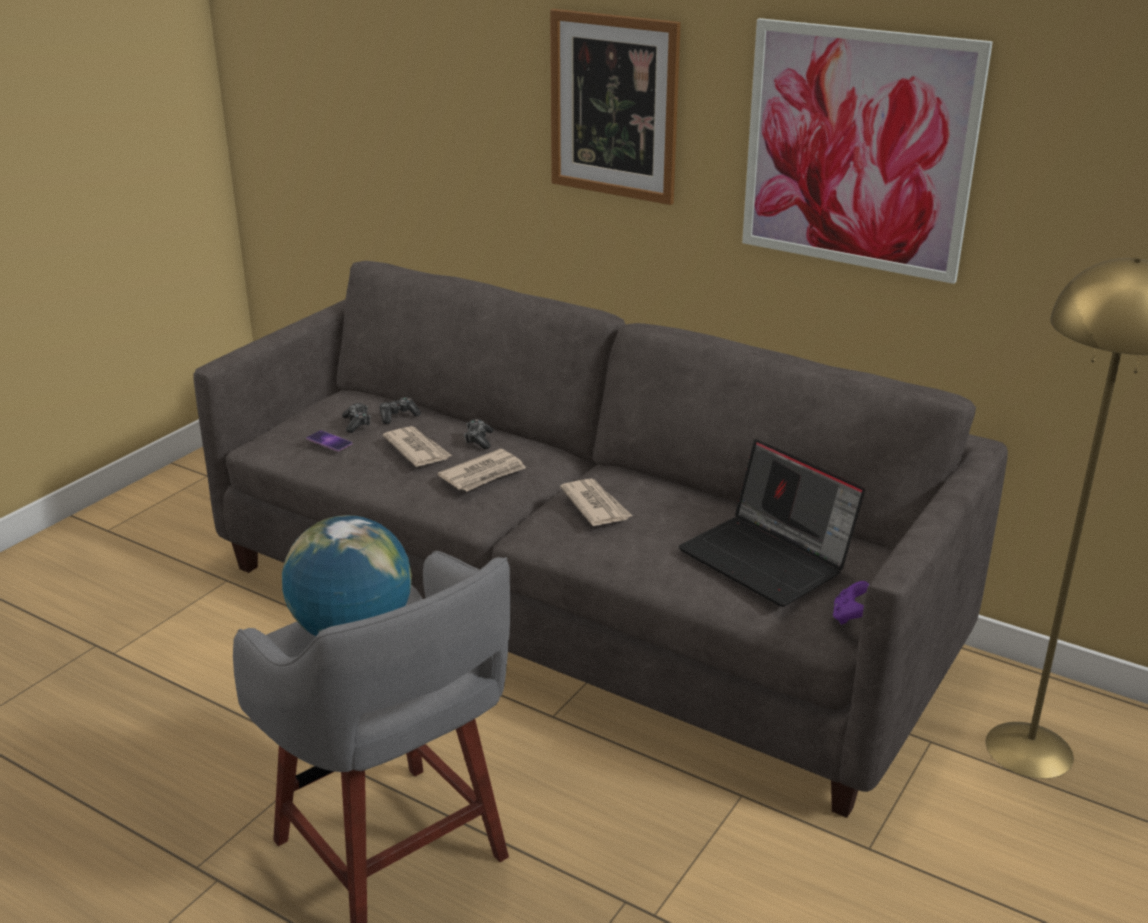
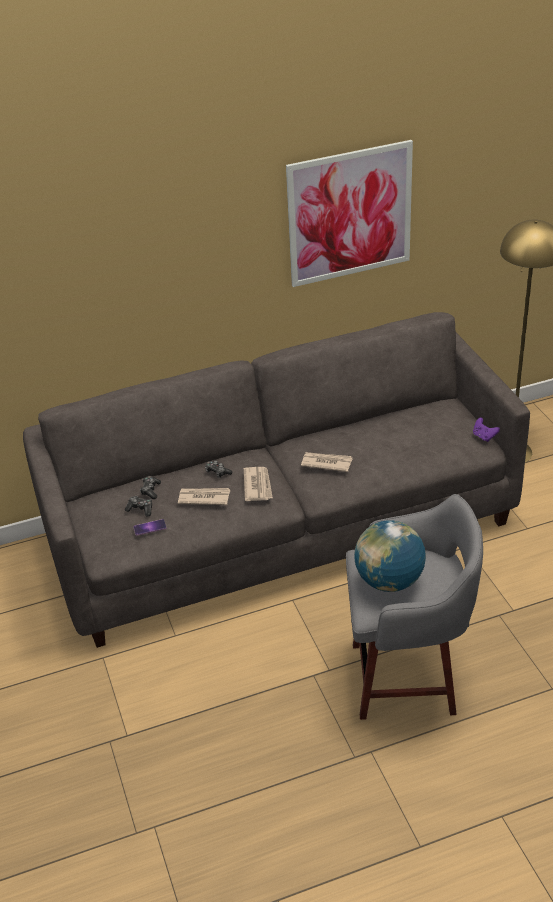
camera: 50 degrees left, 10 degrees up
picture [550,9,681,205] -> none
laptop [678,439,865,607] -> none

